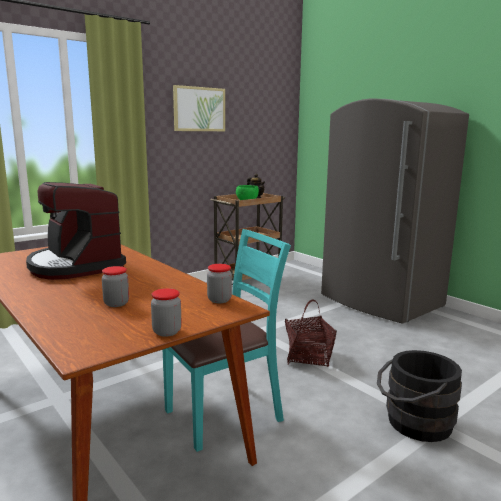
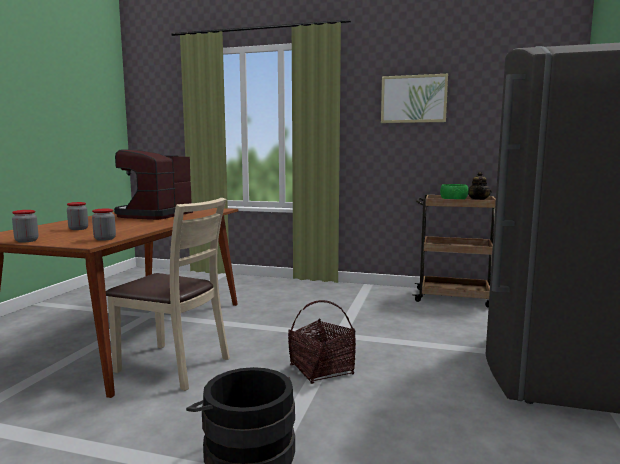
camera: 55 degrees right, 5 degrees down
turquoise chair [163,229,291,452] -> beige chair [106,198,230,391]

